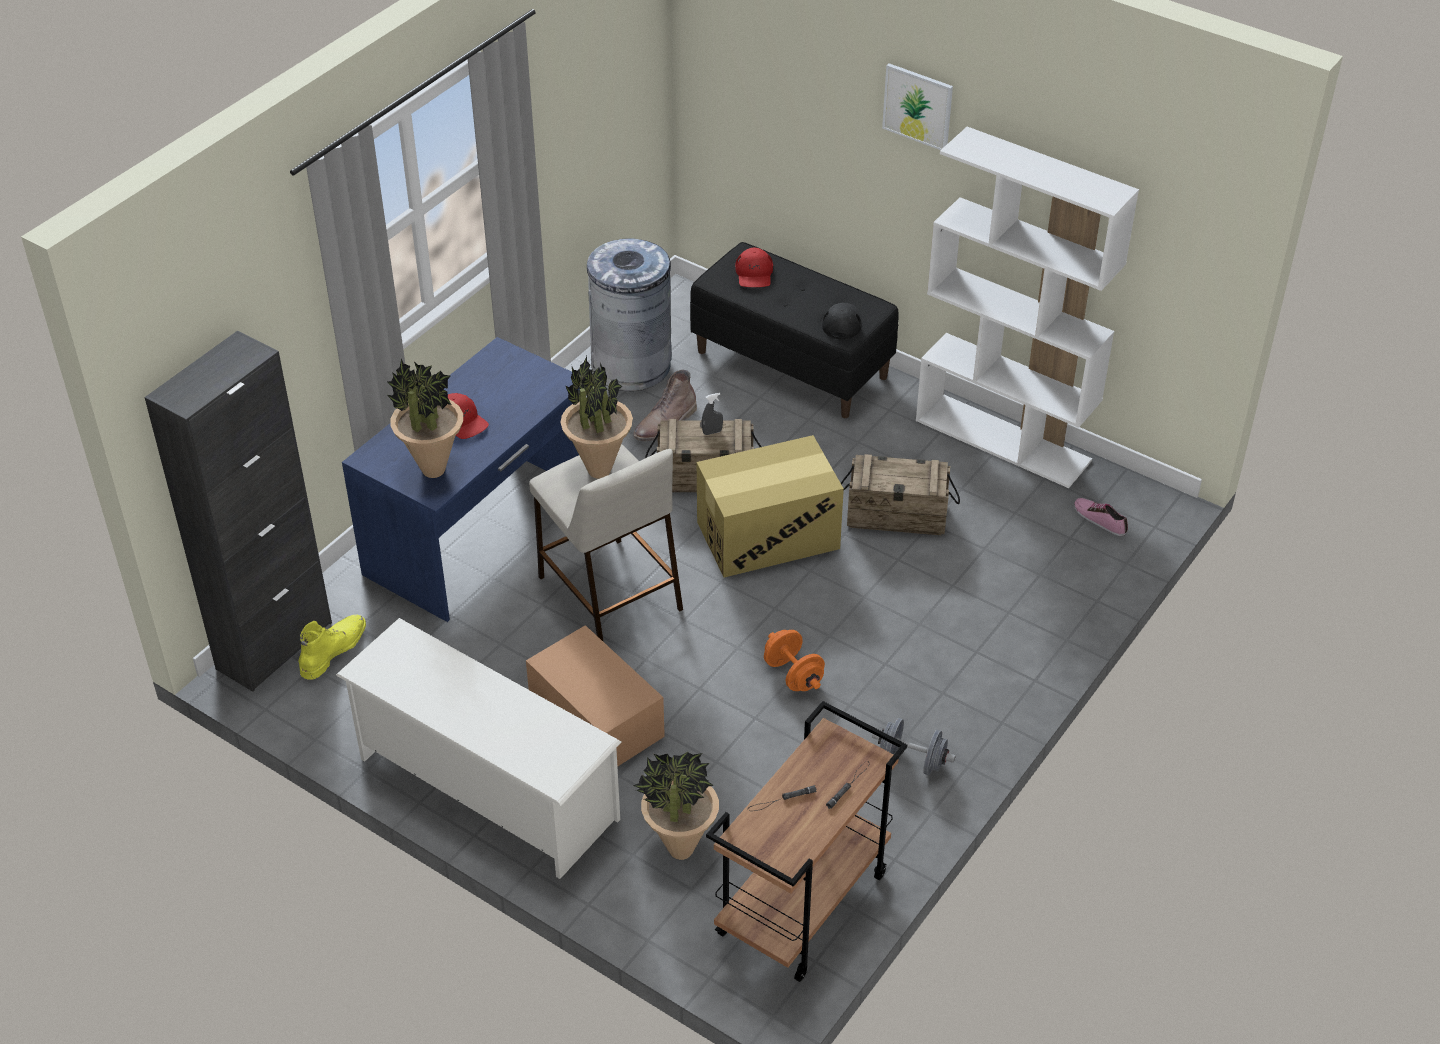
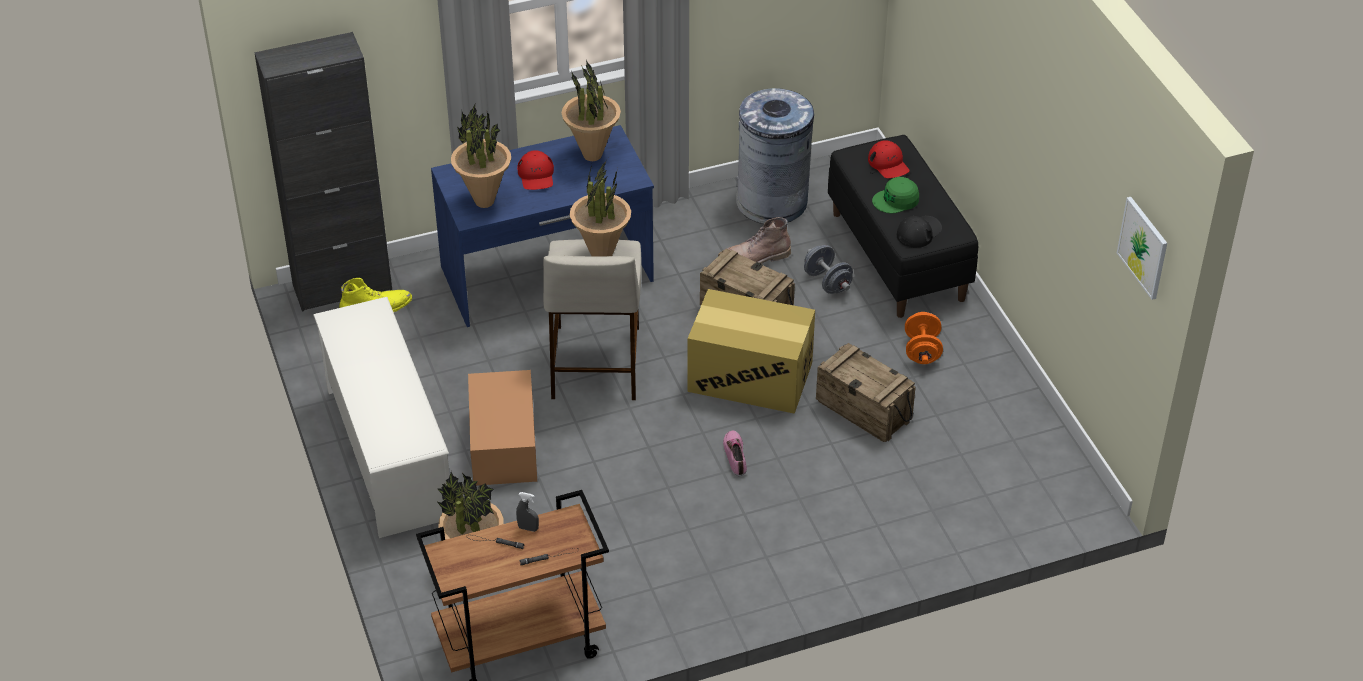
camera: 35 degrees right, 0 degrees up
grey spray bottle [702,393,723,435] -> grey spray bottle moved to [516,492,539,532]
red cap [735,248,773,287] -> red cap turned 60 degrees counterclockwise [868,140,909,178]
orange dumbbell [764,630,825,691] -> orange dumbbell moved to [905,312,943,364]
grey dumbbell [872,718,956,775] -> grey dumbbell moved to [804,245,853,294]
picture [882,63,953,150] -> picture moved to [1117,197,1167,300]
white bookcase [916,127,1139,488] -> none
shoe [1074,498,1128,536] -> shoe moved to [723,430,747,476]
none -> potted plant [561,60,621,161]
none -> green cap [872,177,919,213]

